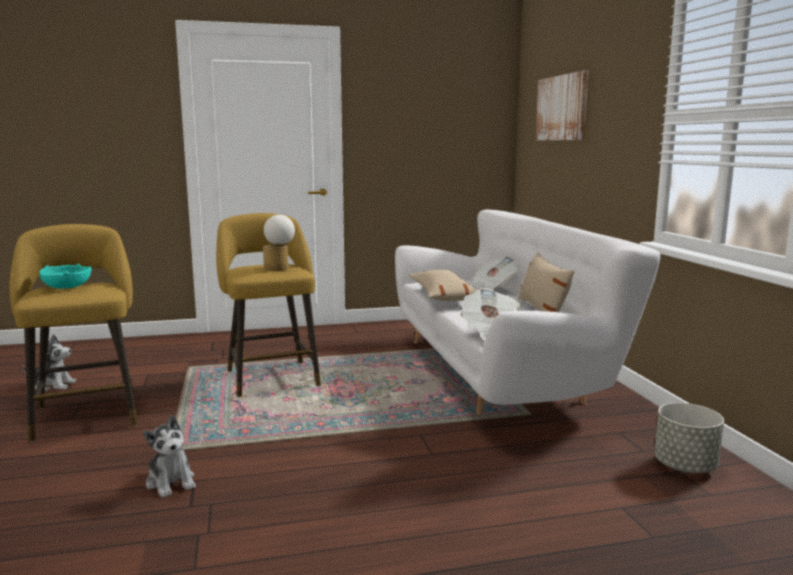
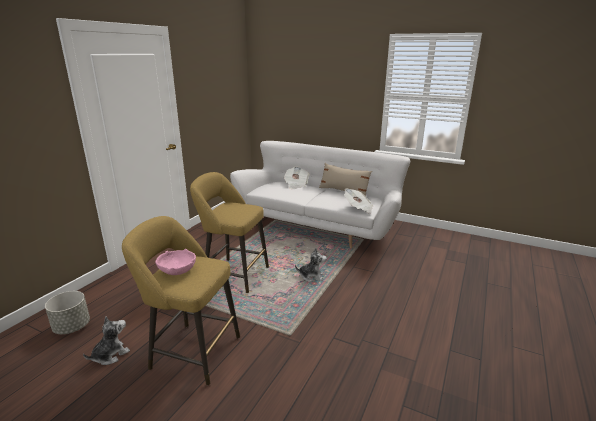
camera: 50 degrees left, 10 degrees up
turquoise bowl [39,264,91,289] -> pink bowl [155,249,196,275]
plush toy [143,415,196,498] -> plush toy moved to [295,248,327,282]
table lamp [263,215,295,271] -> none
beige pillow [409,270,477,301] -> none
picture [536,70,589,140] -> none
grey planter [654,403,724,473] -> grey planter moved to [45,291,90,334]

